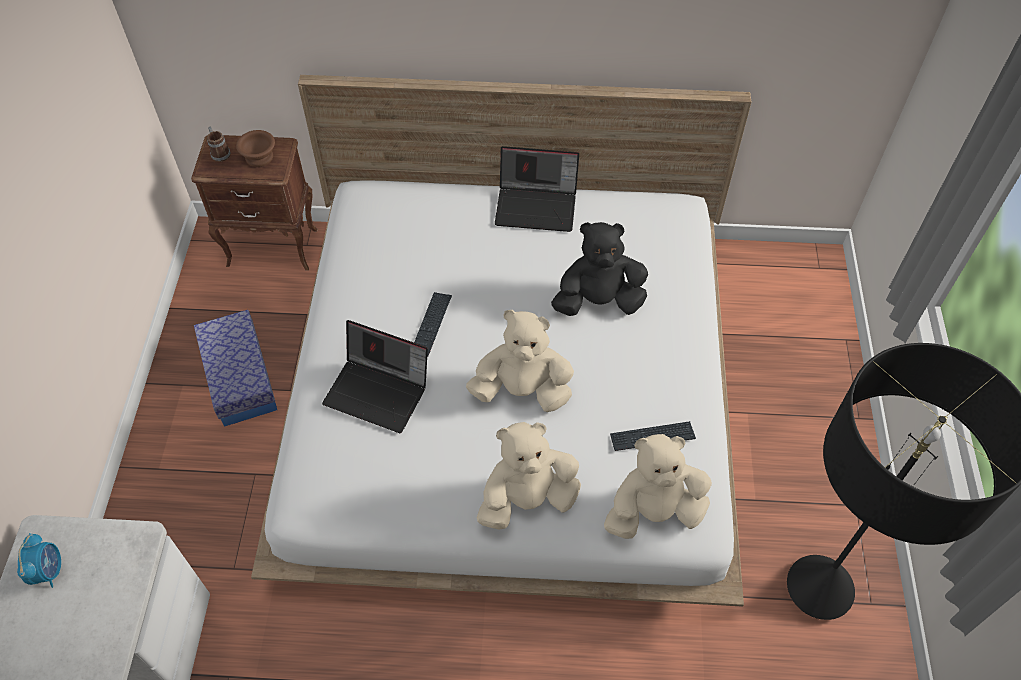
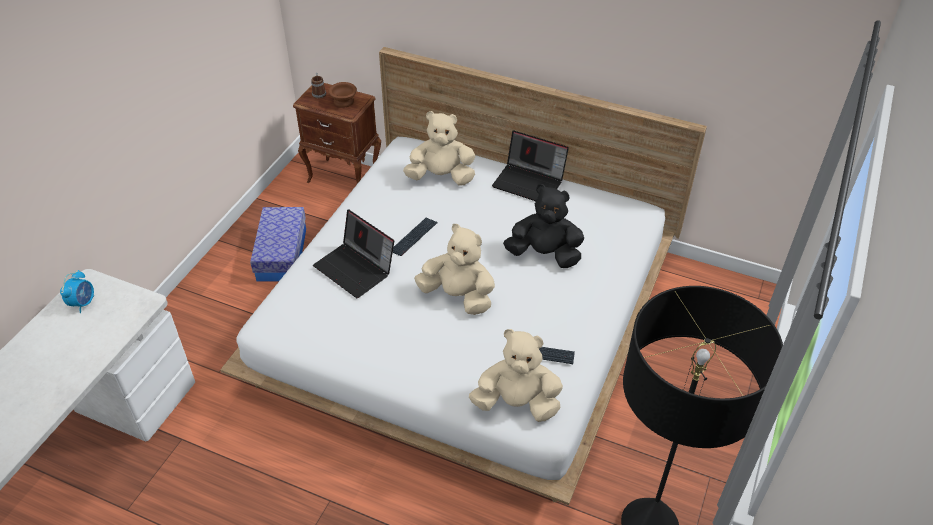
camera: 20 degrees right, 10 degrees down
beige plush toy [477,422,581,530] -> beige plush toy moved to [403,111,475,186]

